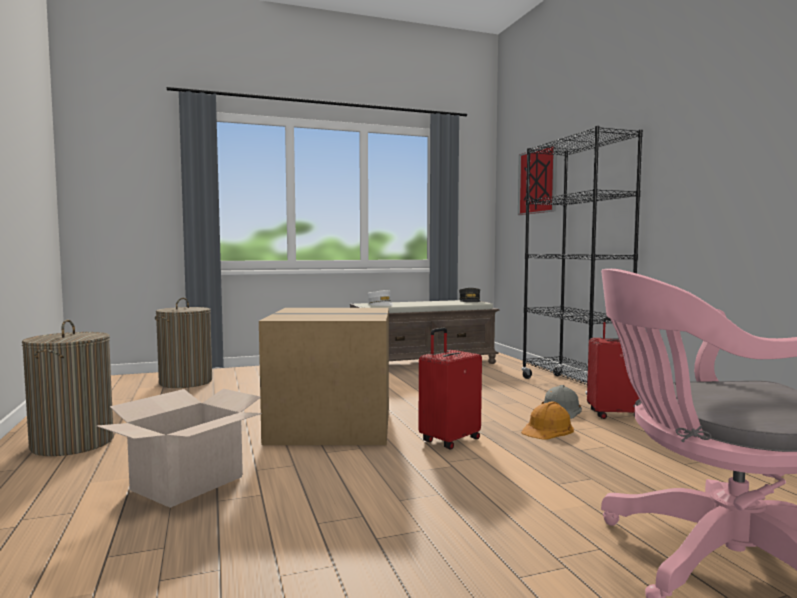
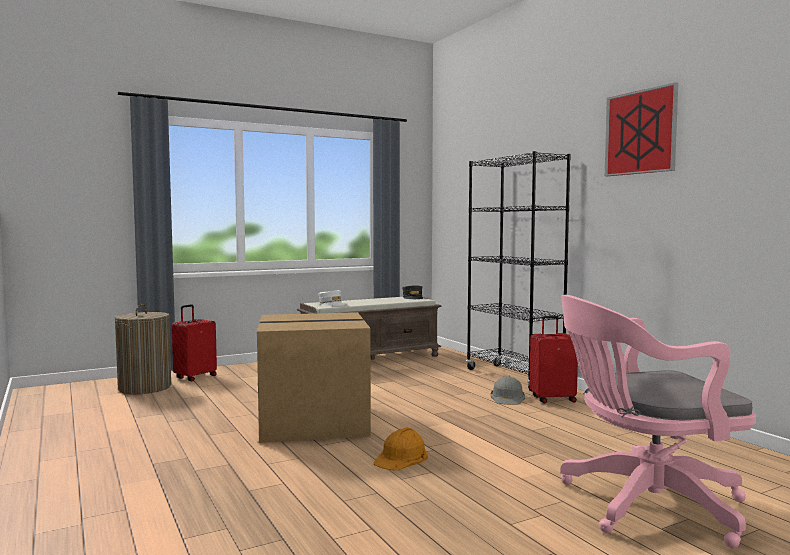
camera: 10 degrees left, 0 degrees up
laundry basket [22,320,114,456] -> none
cardboard box [97,389,262,508] -> none
red suitcase [419,328,482,449] -> red suitcase moved to [172,304,217,382]
picture [518,143,557,215] -> picture moved to [605,82,678,176]
orange hard hat [521,401,574,439] -> orange hard hat moved to [373,427,428,471]

